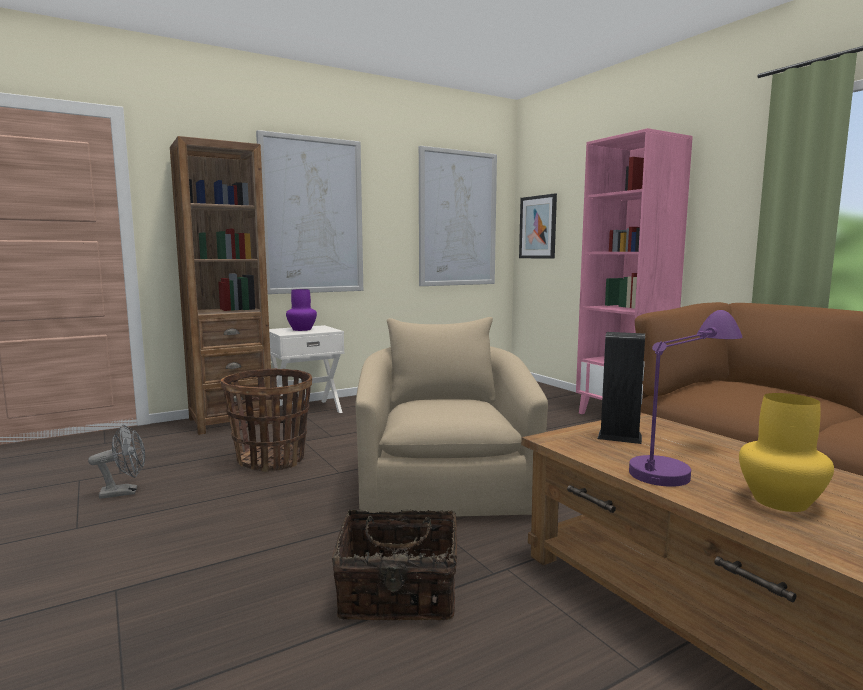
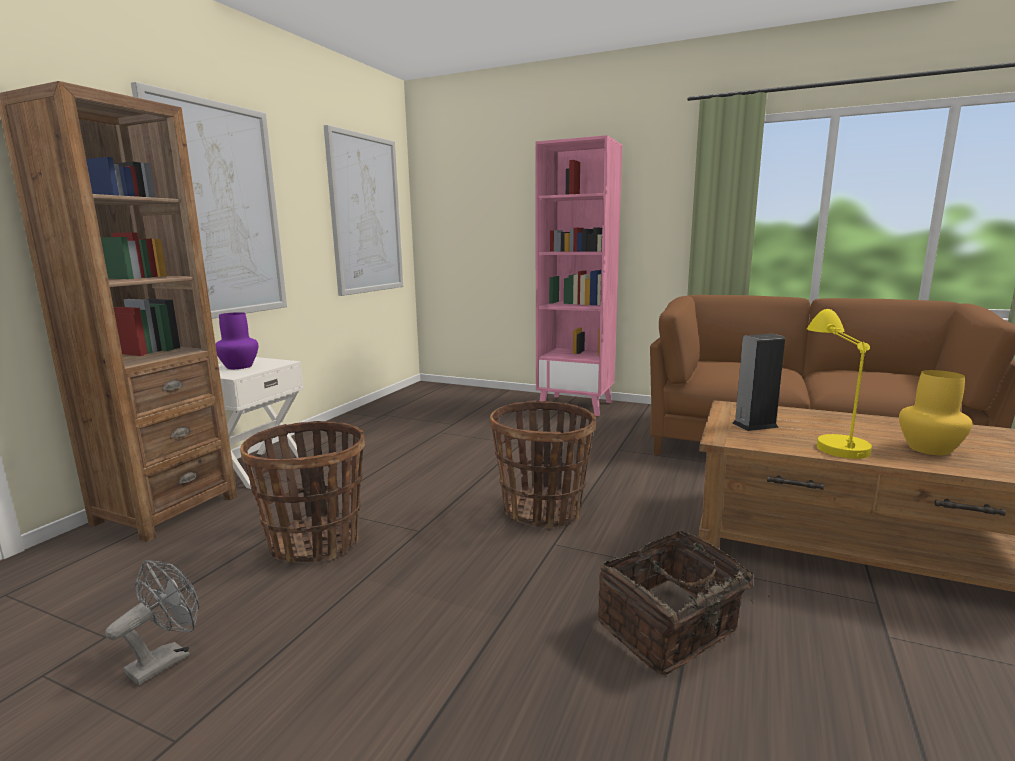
camera: 35 degrees left, 5 degrees up
beige armchair [356,317,548,516] -> basket [490,400,596,529]
picture [519,193,557,259] -> none
purple table lamp [629,310,743,487] -> yellow table lamp [807,309,872,459]

